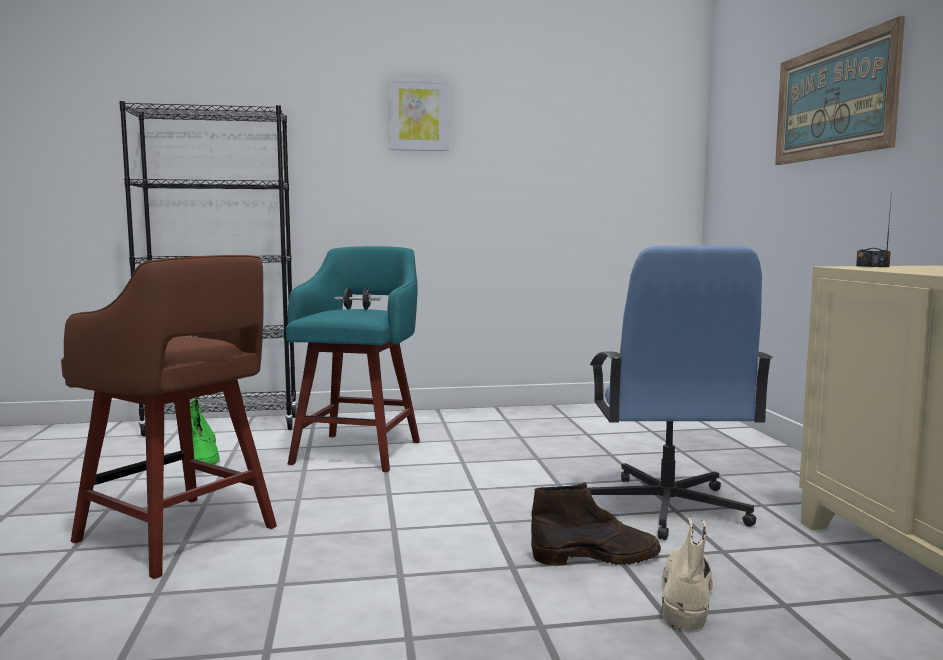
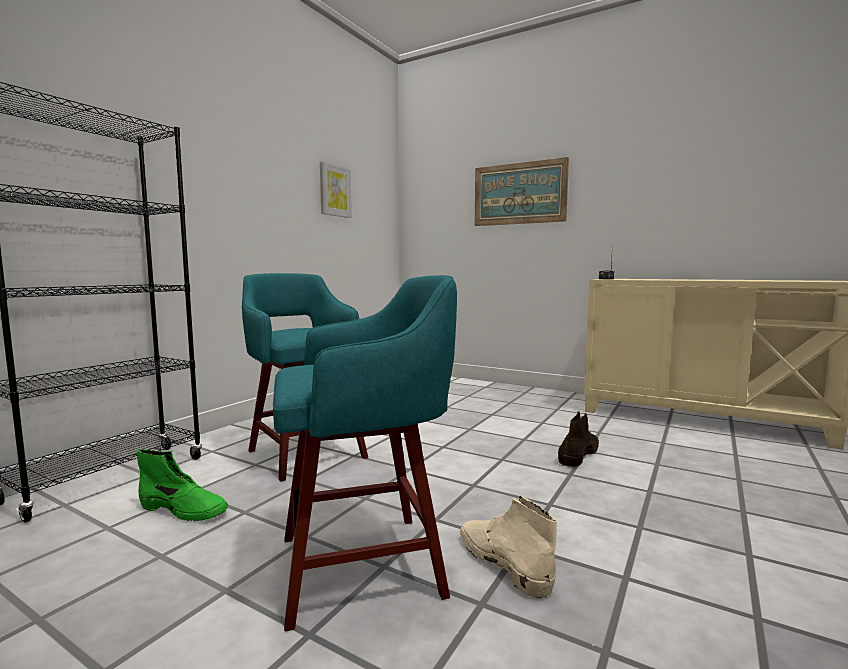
camera: 50 degrees left, 0 degrees up
brown stool [61,255,277,579] -> turquoise stool [273,275,457,631]
black dumbbell [334,288,381,309] -> none
picture [388,78,449,151] -> picture moved to [320,161,352,218]
blue office chair [589,246,773,540] -> none
beige boot [662,517,713,631] -> beige boot moved to [460,496,557,599]

